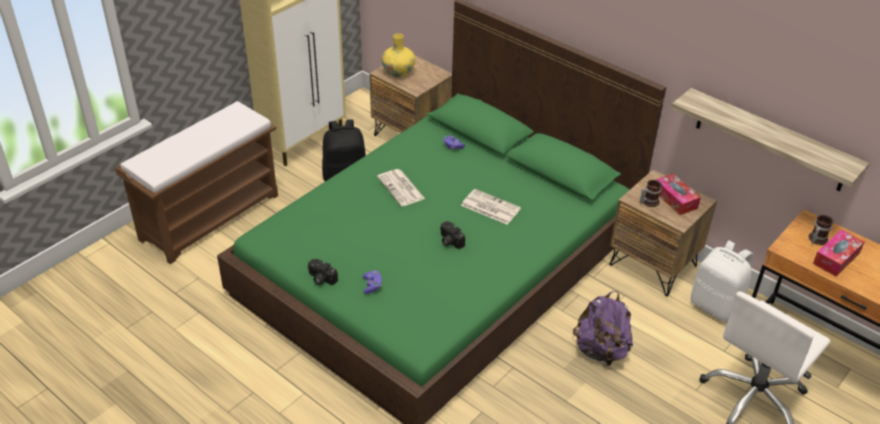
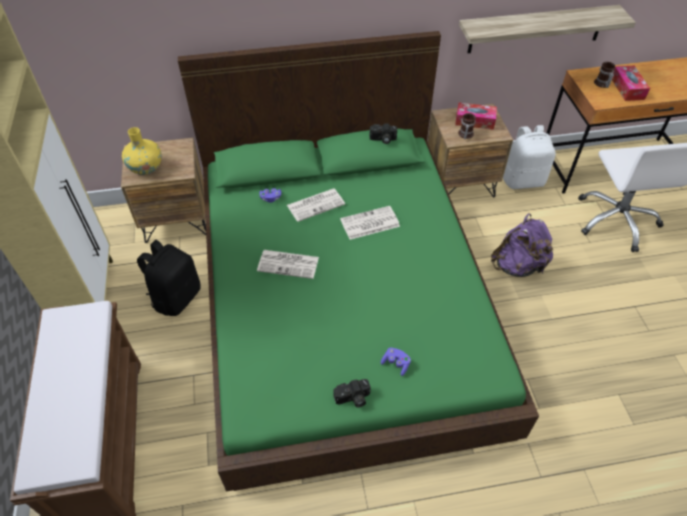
camera: 50 degrees left, 10 degrees up
camera [440,221,465,249] -> camera moved to [369,123,397,144]
none -> newspaper [287,189,345,222]

